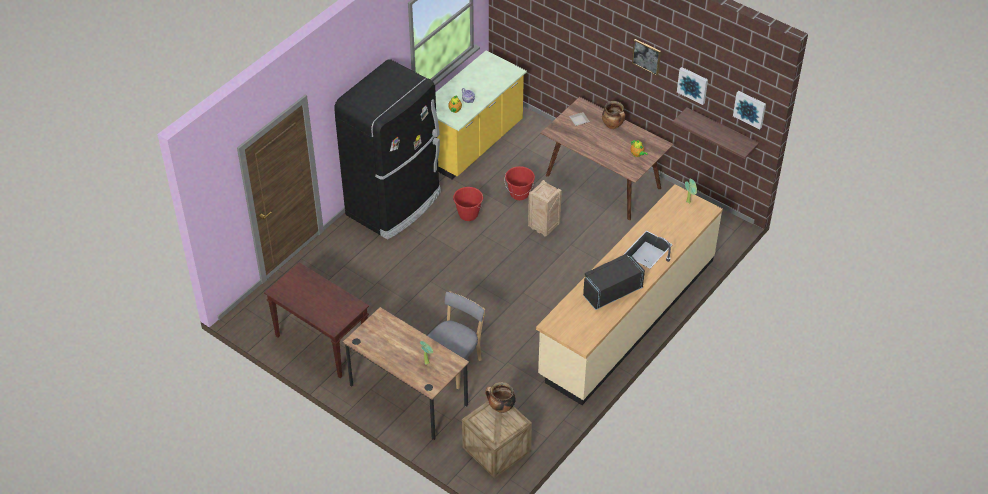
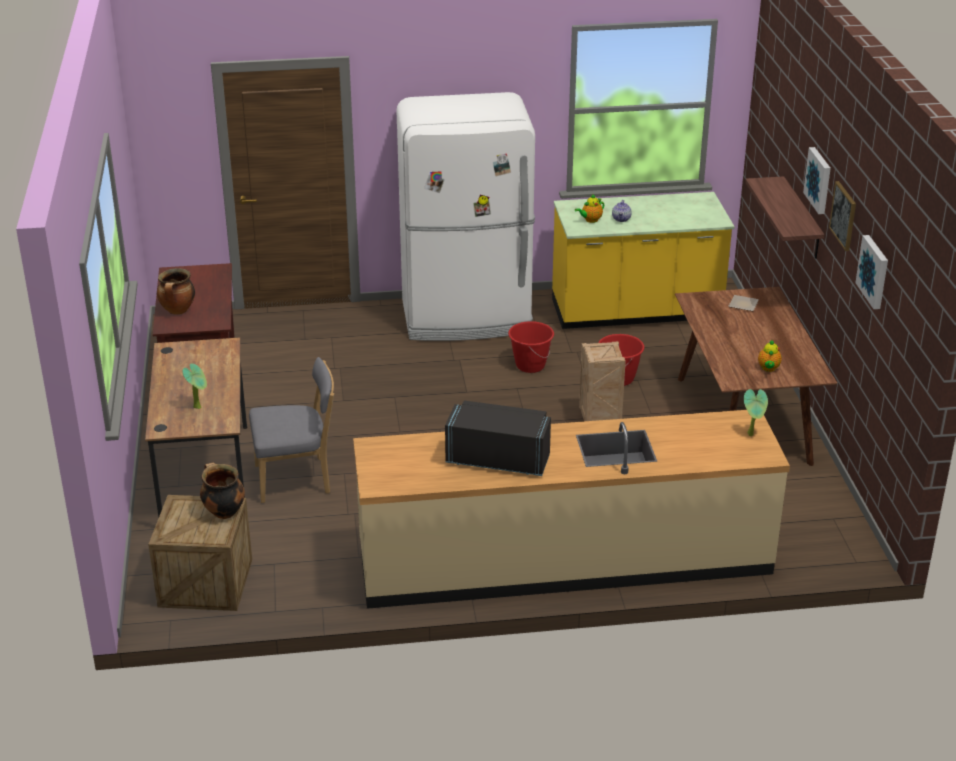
camera: 45 degrees right, 15 degrees down
black fridge [334,59,441,240] -> white fridge [396,92,535,341]
cooking pot [602,101,625,129] -> cooking pot moved to [157,268,195,315]
shelf [672,108,759,159] -> shelf moved to [745,176,824,259]
picture [733,91,766,129] -> picture moved to [803,147,831,214]

